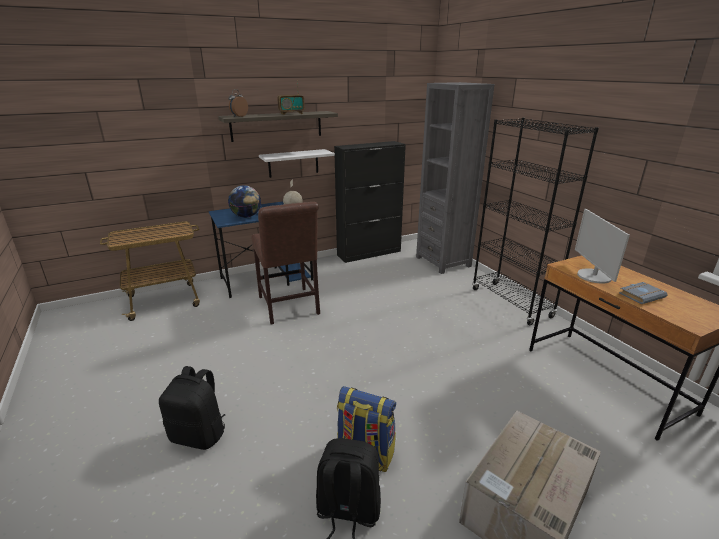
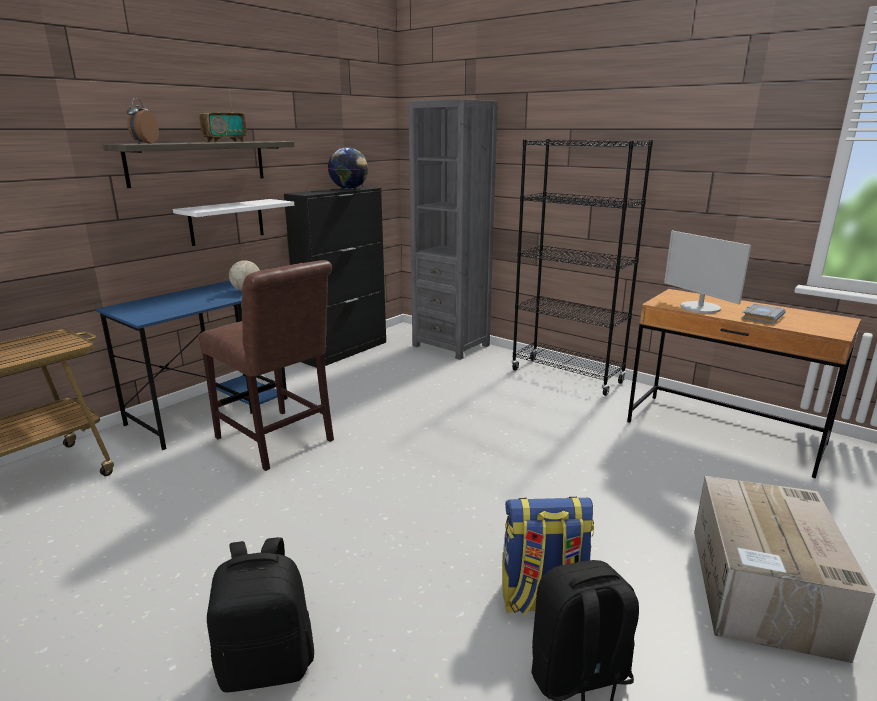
camera: 25 degrees left, 5 degrees down
globe [228,185,261,218] -> globe moved to [328,147,368,189]

